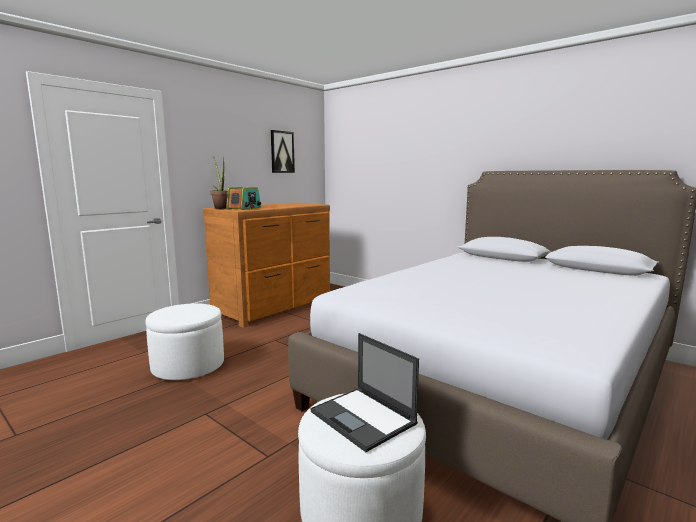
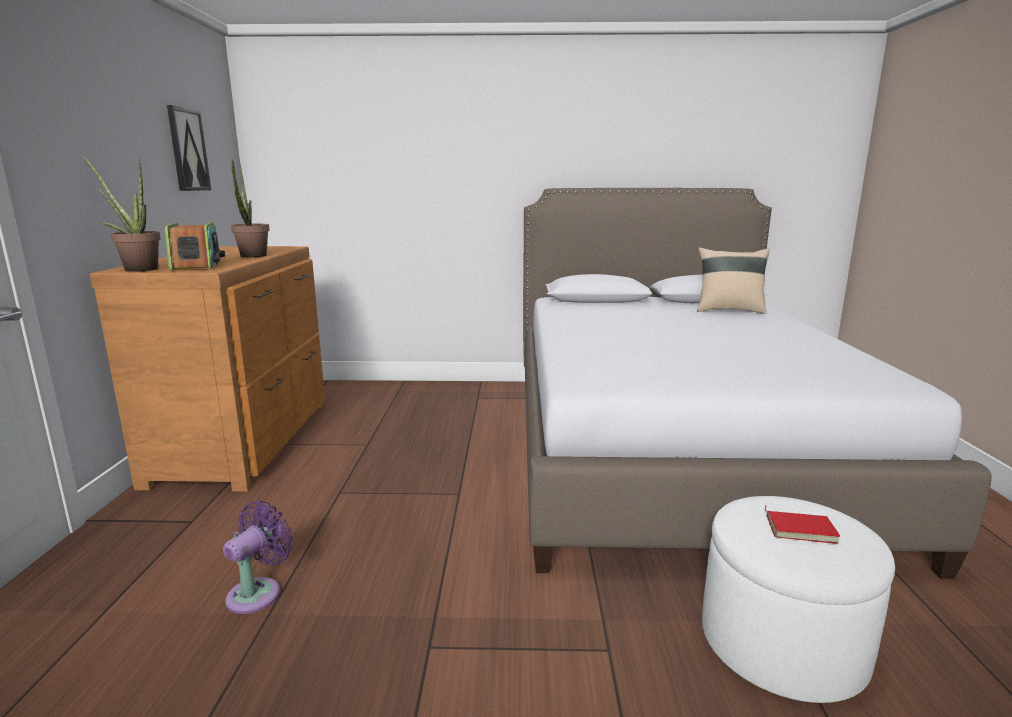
camera: 40 degrees left, 5 degrees up
white ottoman [145,303,224,380] -> purple fan [223,501,293,614]
laptop [310,333,419,452] -> red book [765,505,840,544]
none -> potted plant [231,159,270,257]
none -> beige pillow [697,247,770,314]

